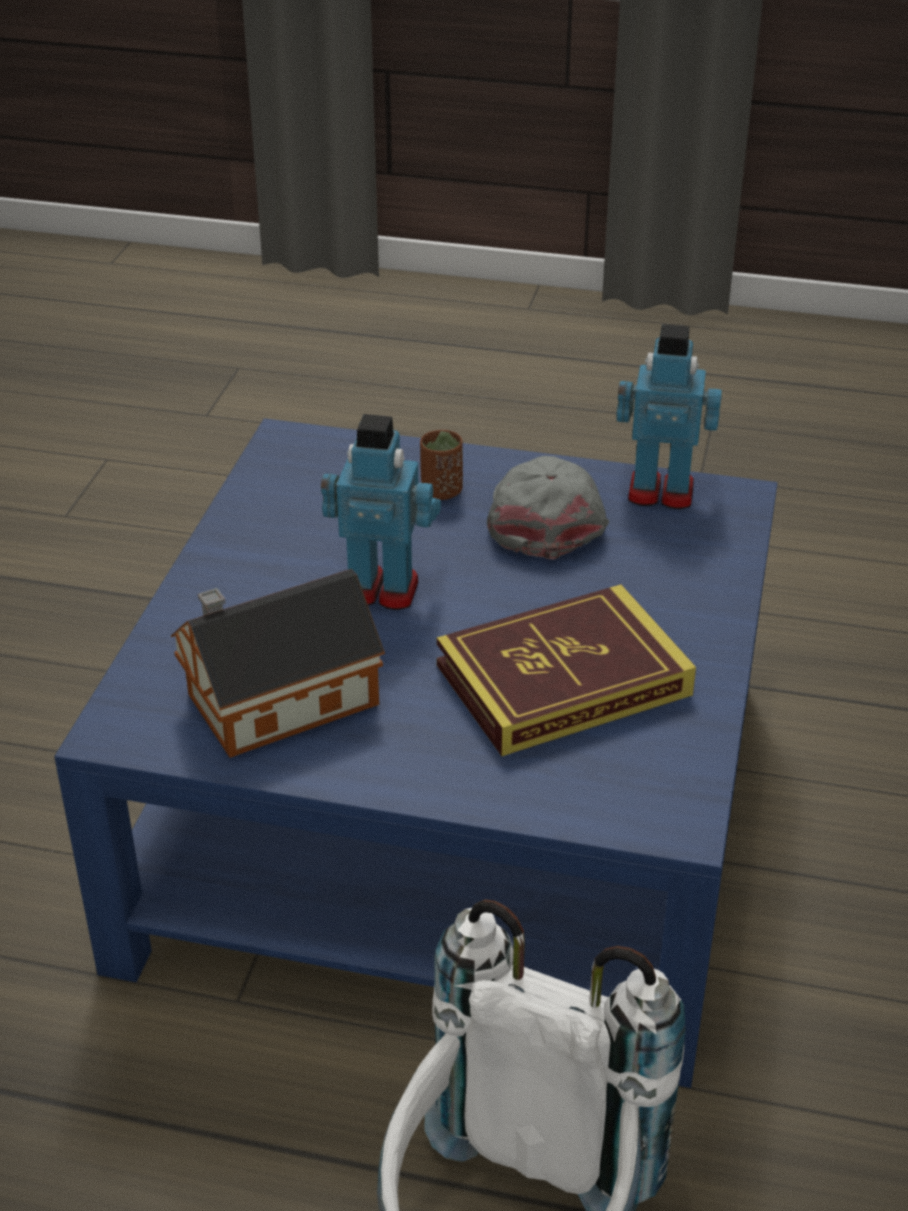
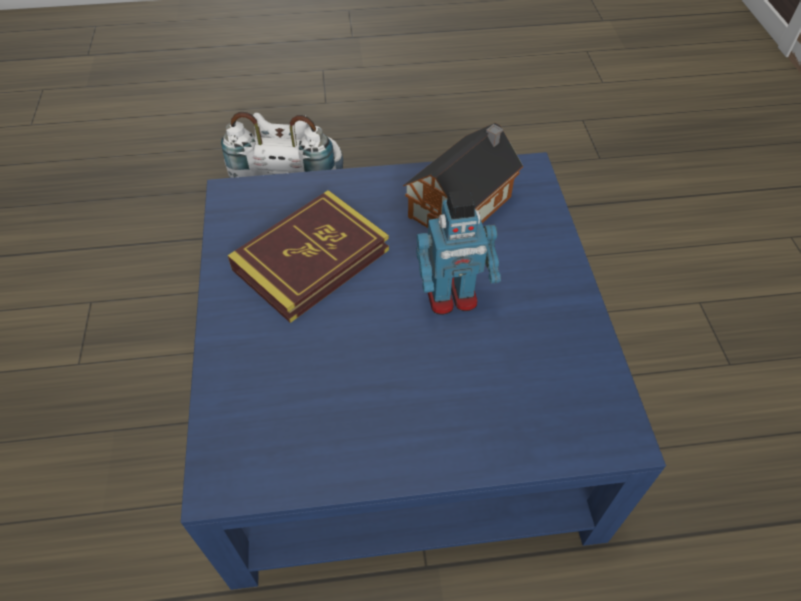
camera: 160 degrees right, 15 degrees up
brown cup [420,430,463,500] -> none
grey cap [487,456,609,560] -> none
toy robot [616,324,722,510] -> none

